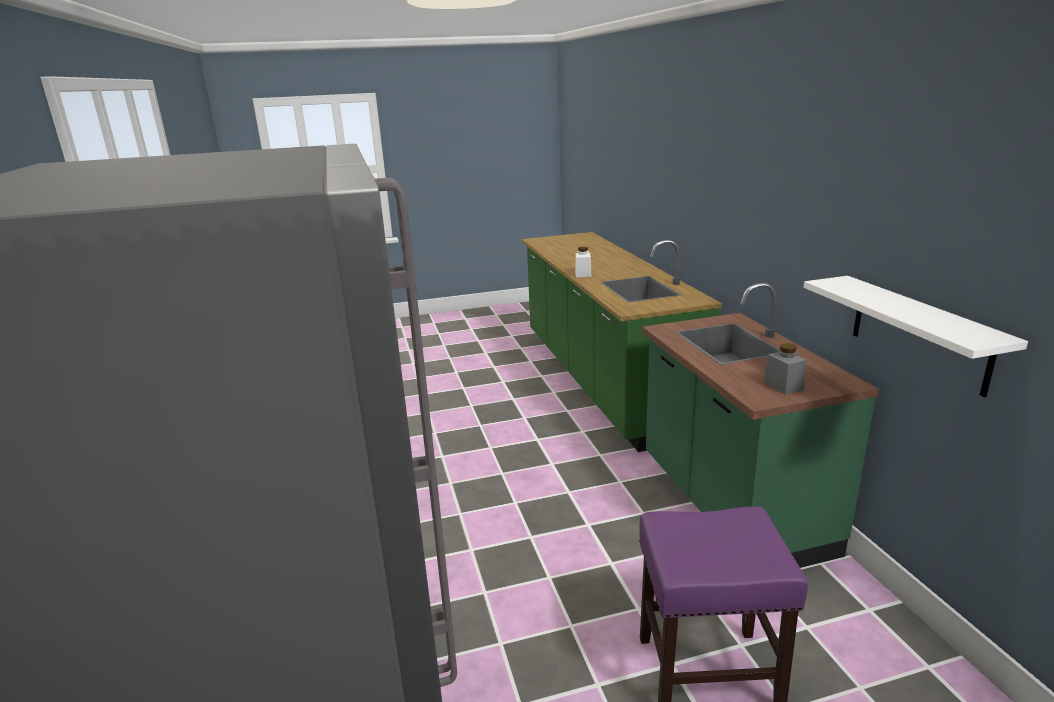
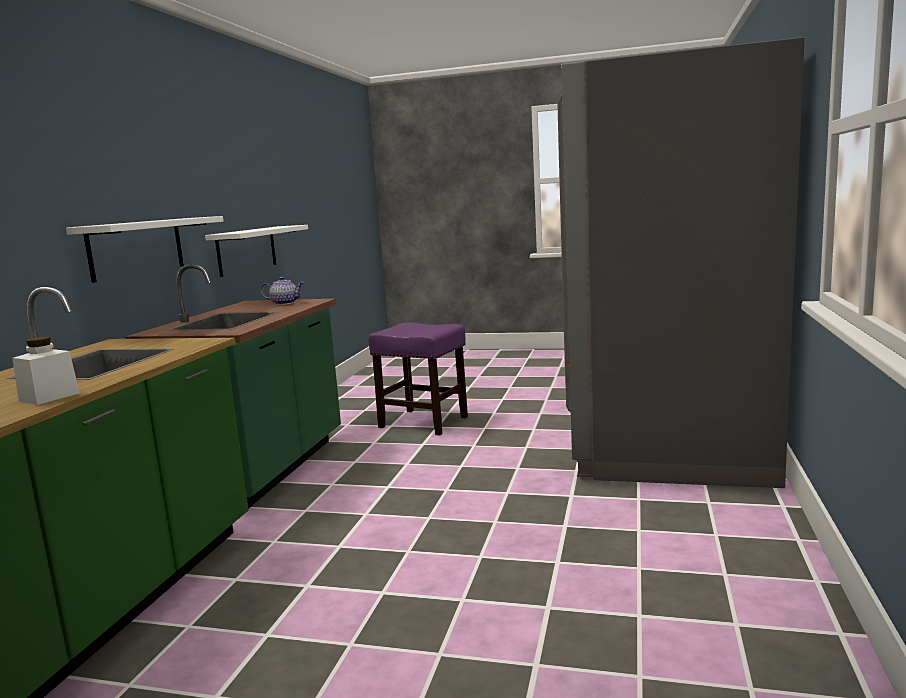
camera: 150 degrees left, 10 degrees down
grey jar [763,344,806,394] -> teapot [261,277,305,305]
none -> white shelf [66,216,223,283]

